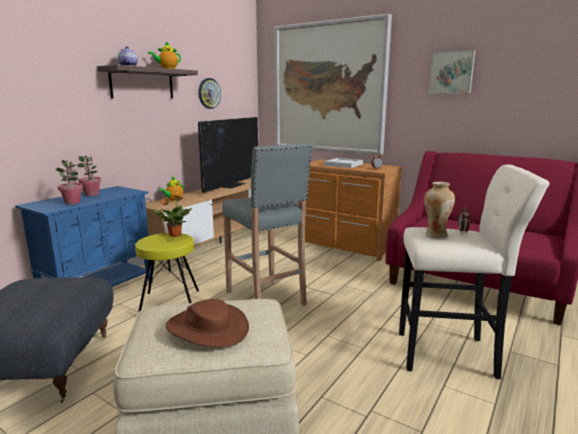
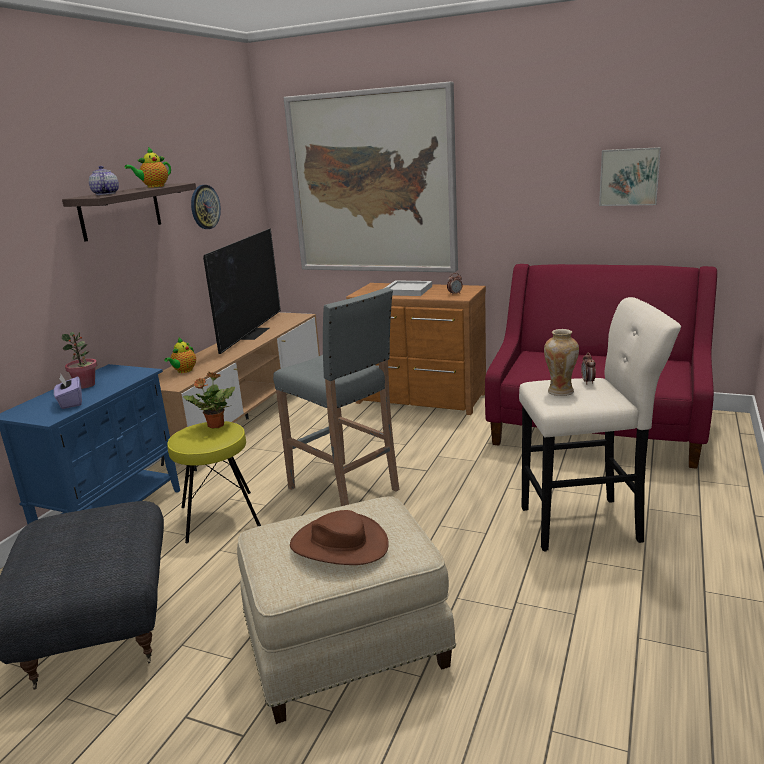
camera: 10 degrees left, 5 degrees up
potted plant [56,160,83,204] -> purple tissue box [54,374,82,409]
picture [429,50,475,93] -> picture moved to [599,147,661,206]

